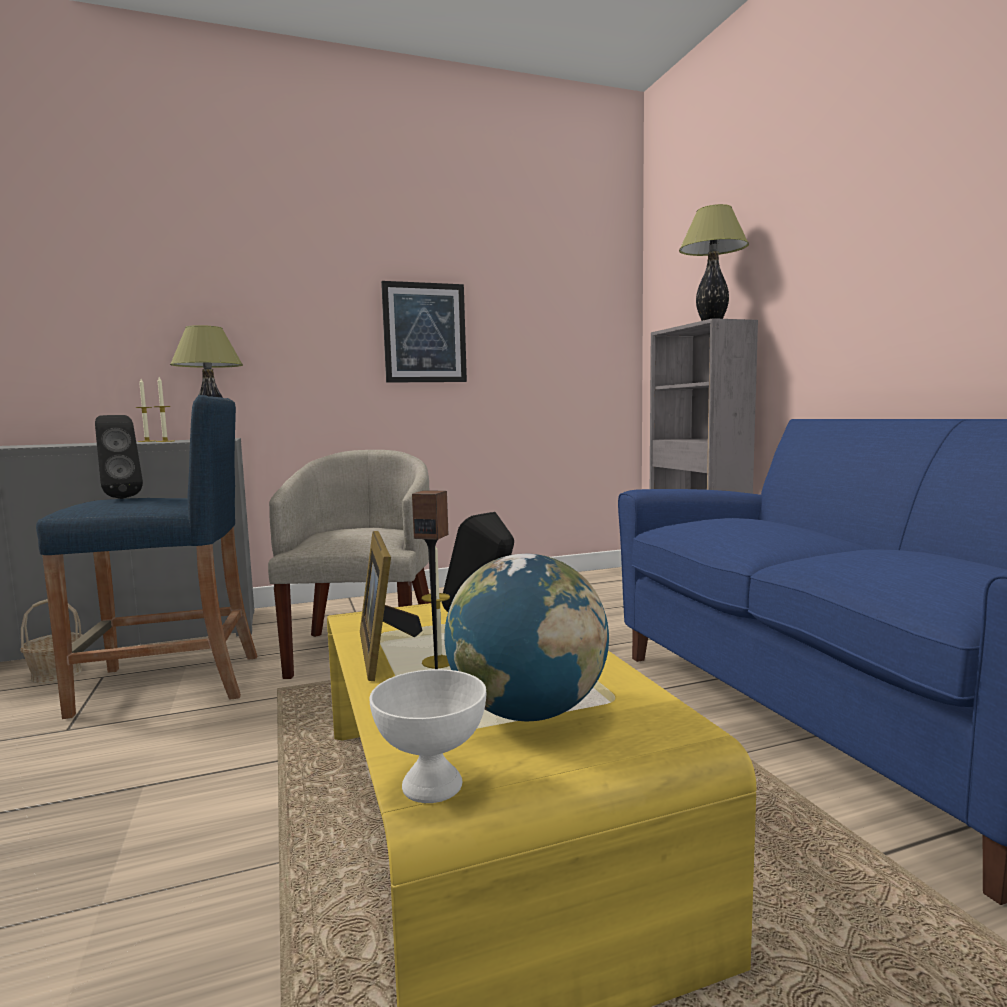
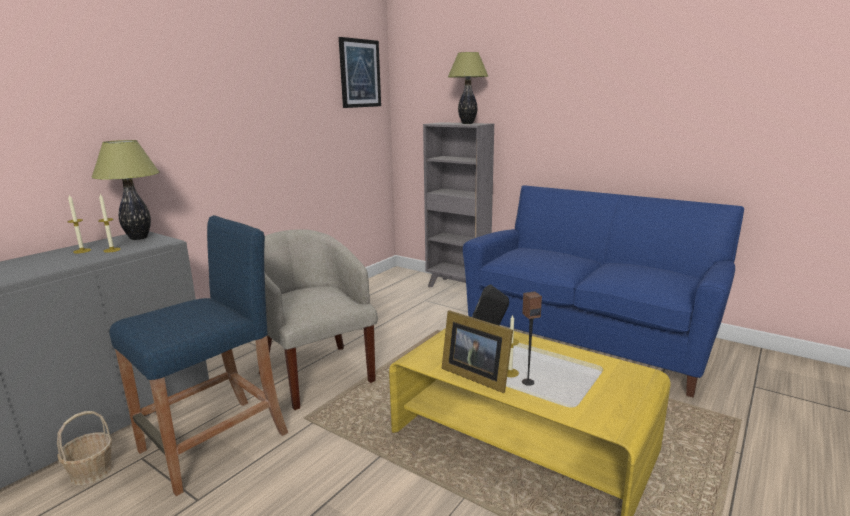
camera: 35 degrees left, 10 degrees up
black speaker [95,415,143,499] -> none
white bowl [370,669,486,803] -> none
picture [381,281,467,383] -> picture moved to [339,37,381,108]
globe [444,554,609,721] -> none

